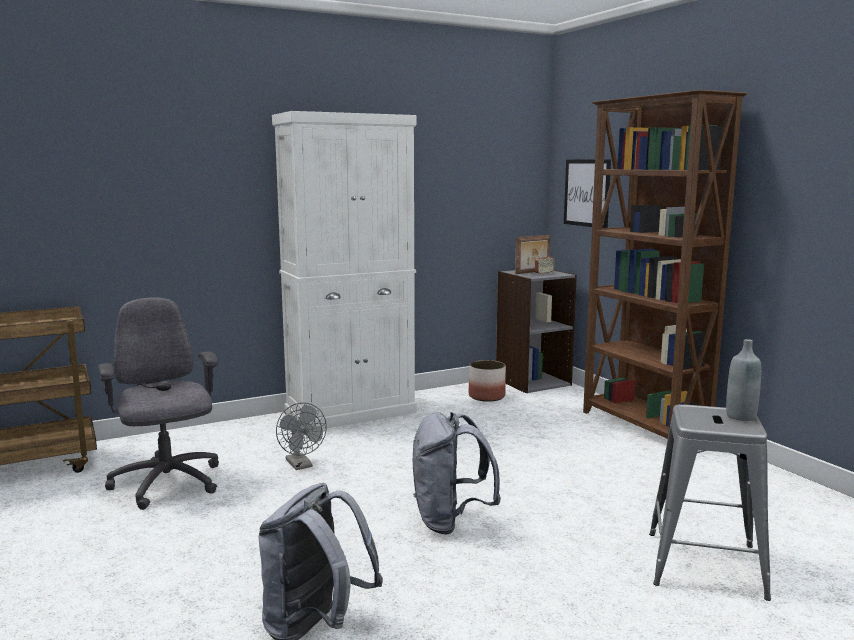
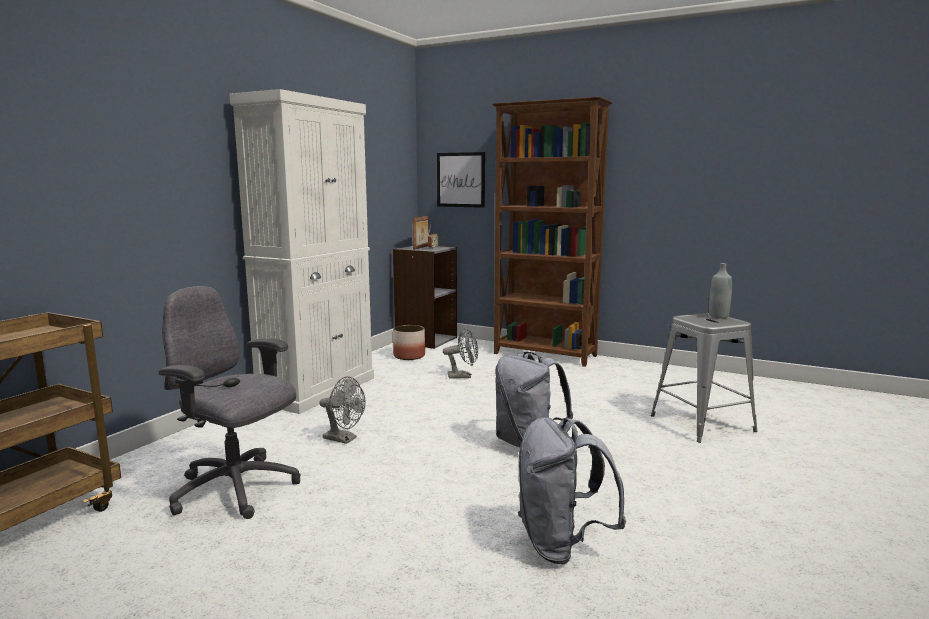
camera: 35 degrees left, 0 degrees up
none -> grey fan [443,328,478,379]

